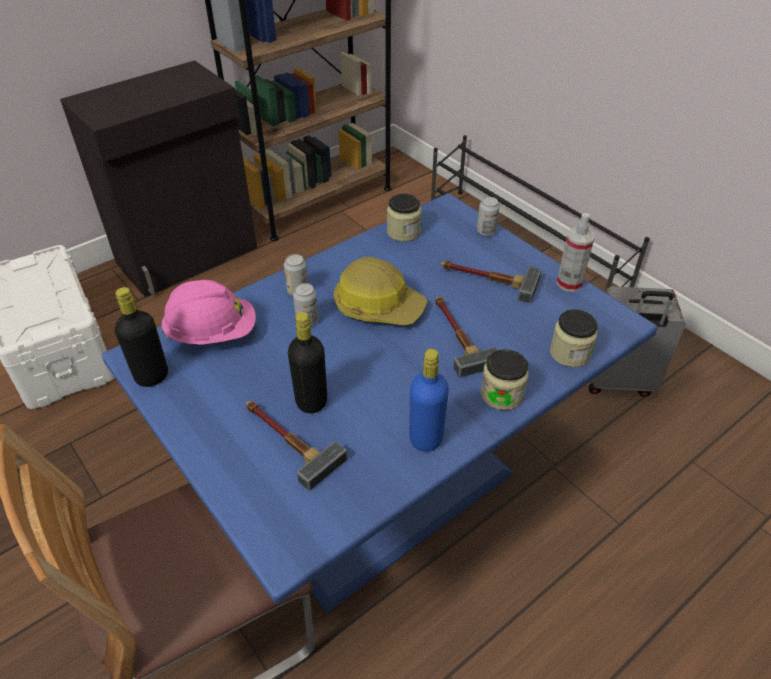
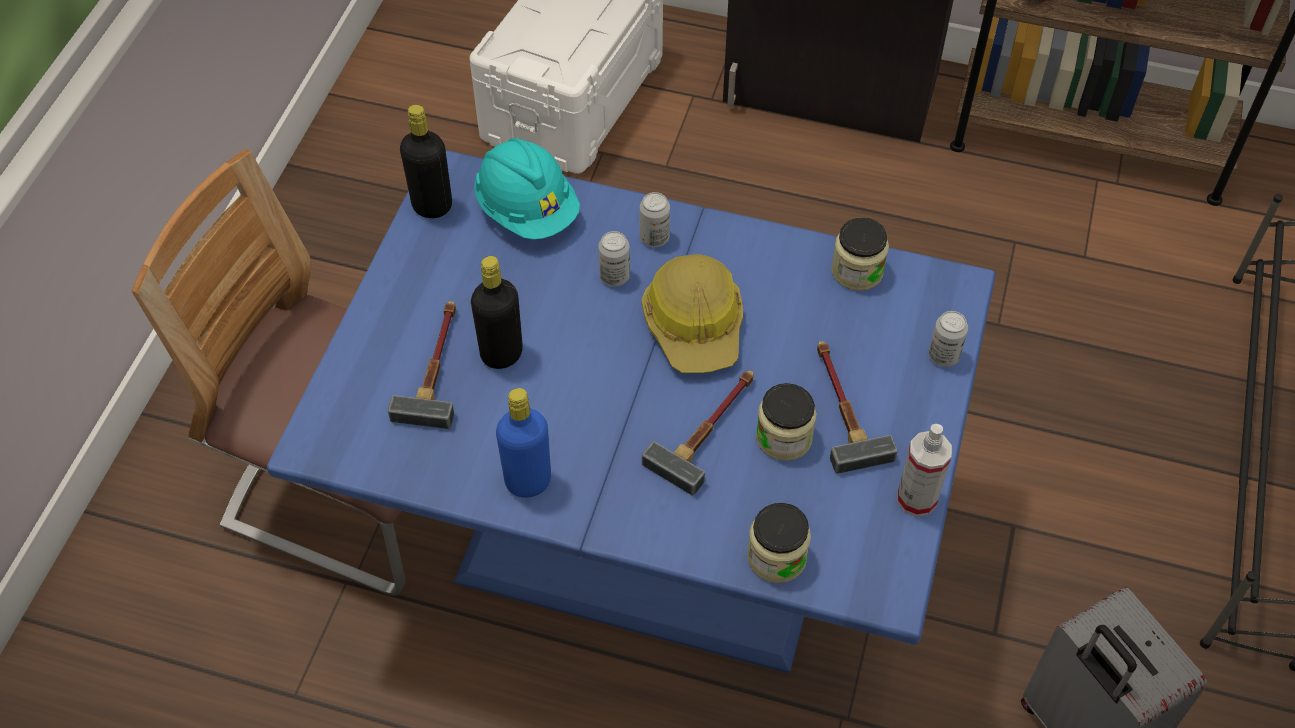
camera: 55 degrees right, 10 degrees up
pink hard hat [161,280,256,345] -> turquoise hard hat [474,138,580,240]
jar [481,349,528,410] -> jar moved to [756,383,817,461]

